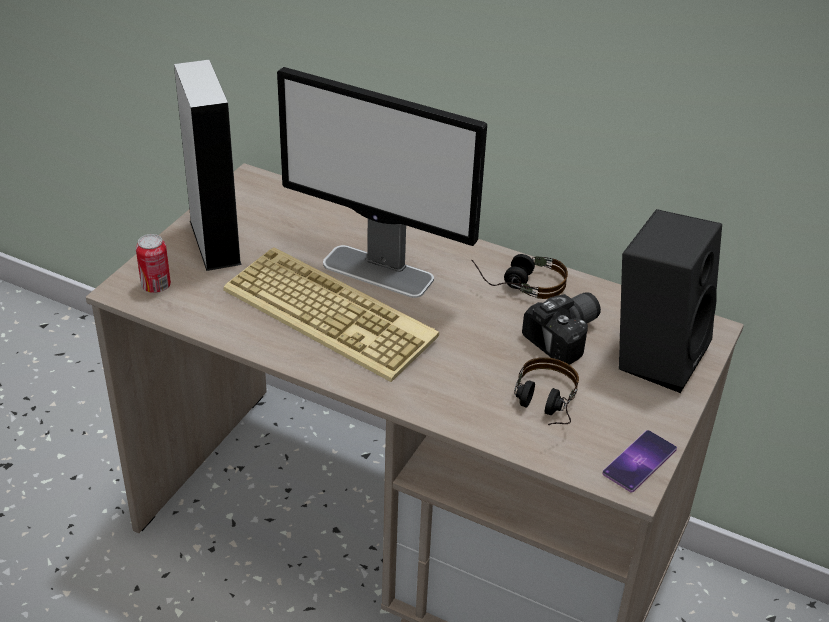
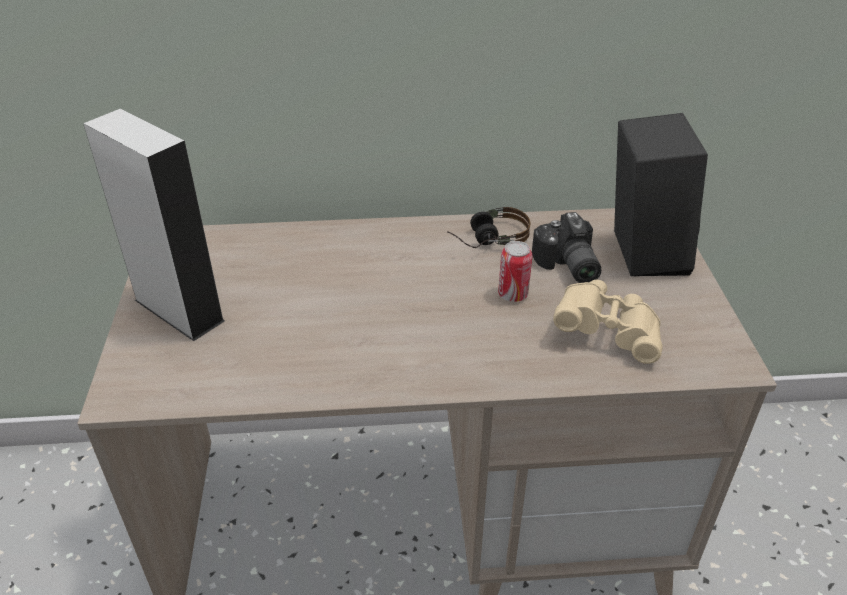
camera: 30 degrees left, 0 degrees up
can [136,234,171,293] -> can moved to [498,241,533,302]
keyboard [223,247,439,382] -> none
monitor [277,67,487,298] -> none
headphones [514,357,579,425] -> beige binoculars [553,280,663,364]
camera [522,292,601,365] -> camera turned 150 degrees clockwise [532,212,601,283]
phone [602,430,677,493] -> none

